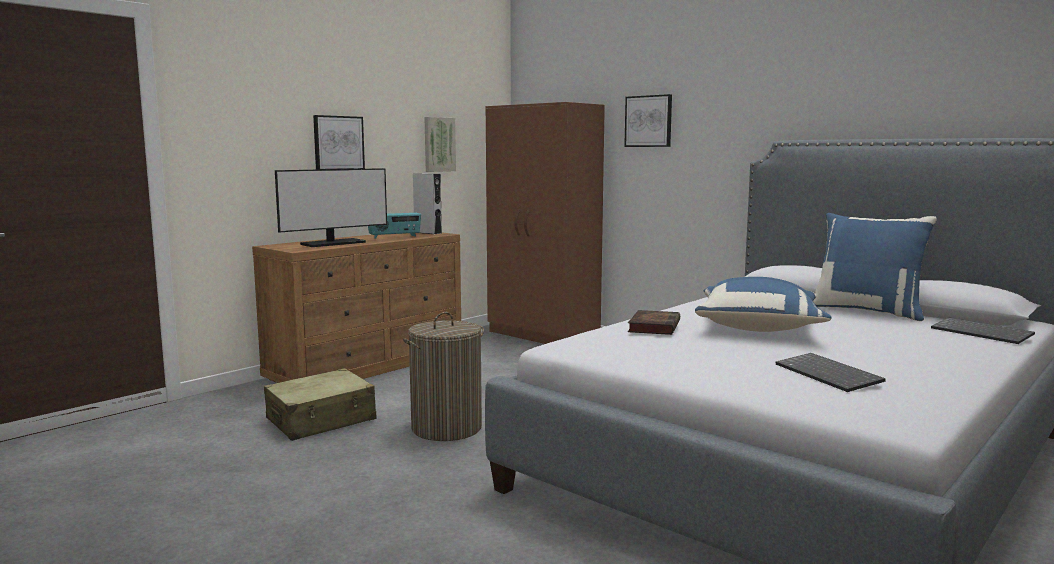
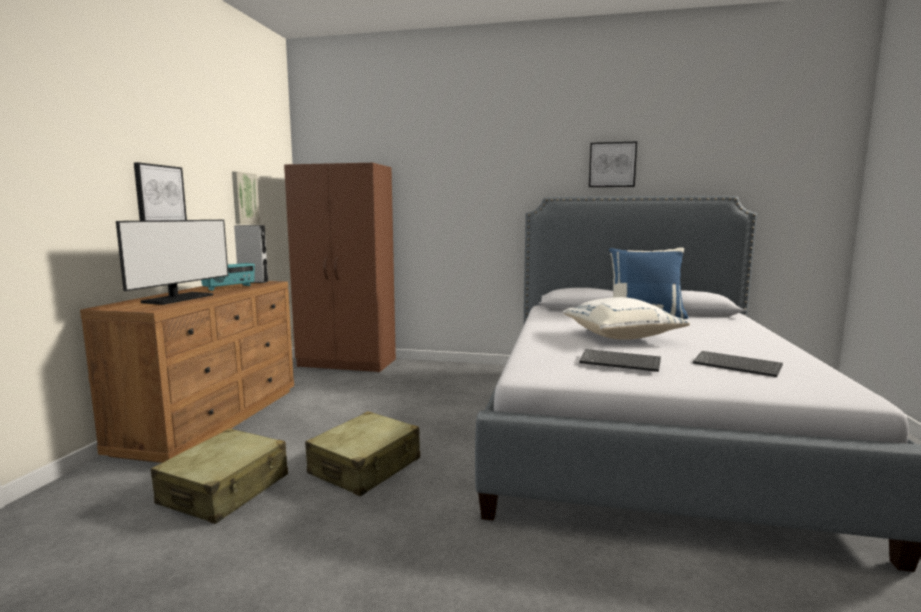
camera: 30 degrees left, 0 degrees up
laundry basket [403,312,484,441] -> beige suitcase [305,411,420,496]
picture [624,94,672,147] -> picture moved to [589,142,637,187]
book [628,310,680,335] -> none
blue pillow [695,277,832,332] -> white pillow [563,297,690,340]
keyboard [931,317,1035,344] -> keyboard moved to [579,349,661,372]

